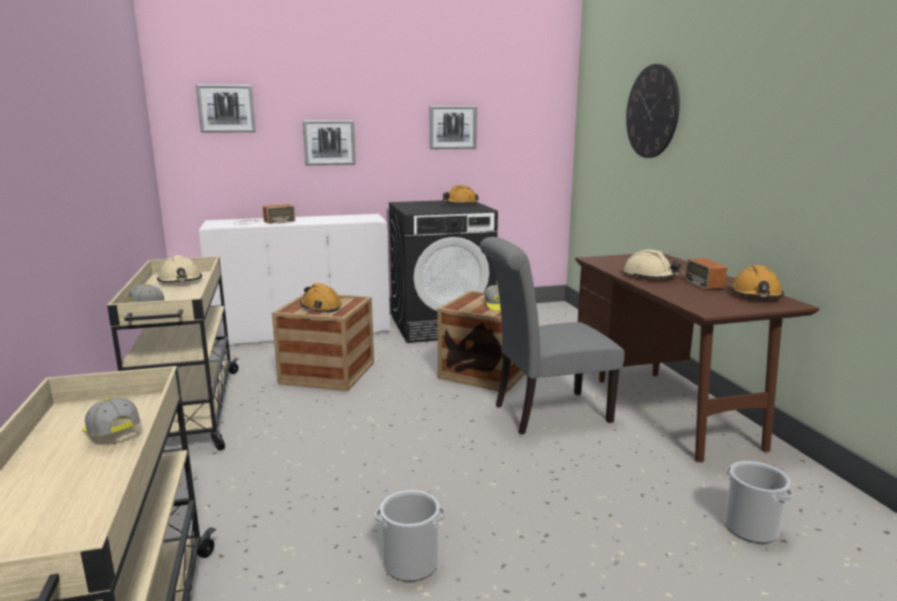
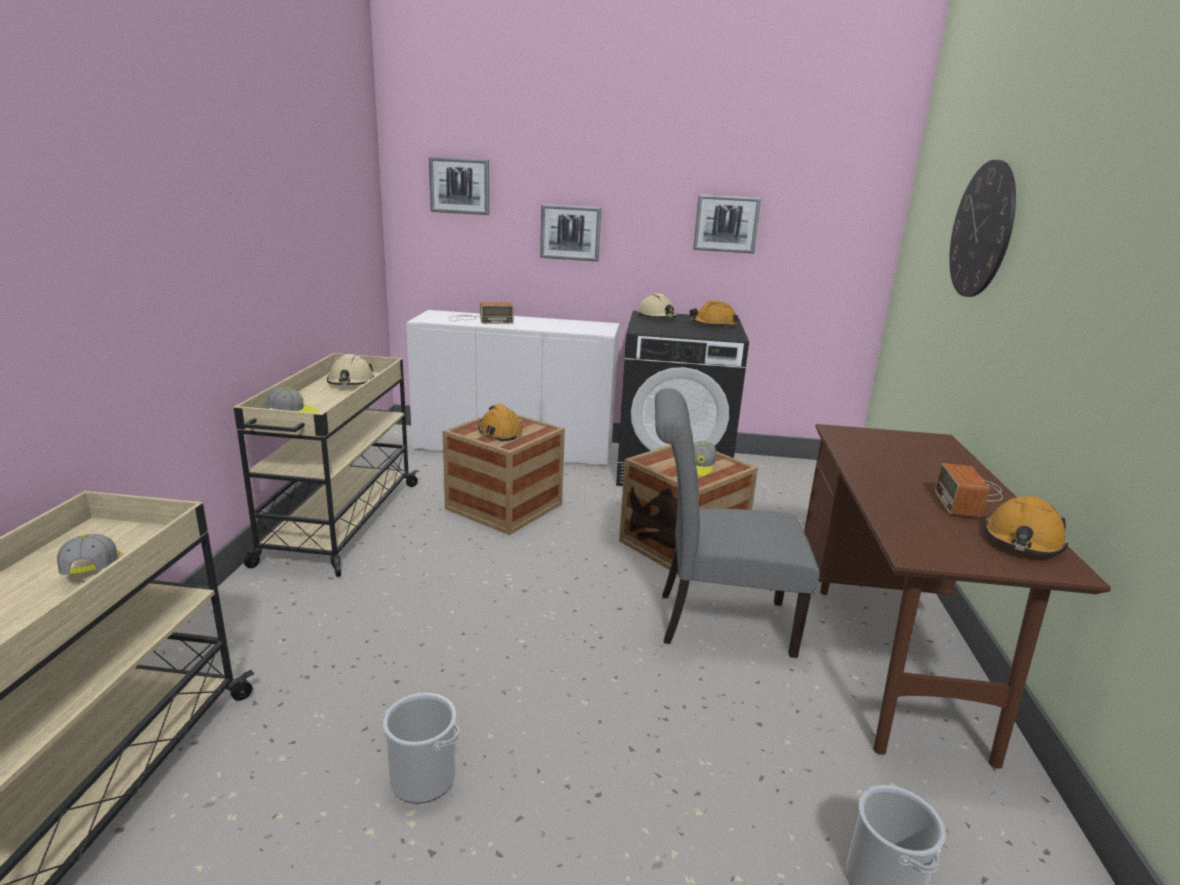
camera: 20 degrees right, 5 degrees up
beige hard hat [623,250,681,278] -> beige hard hat moved to [638,293,678,318]

